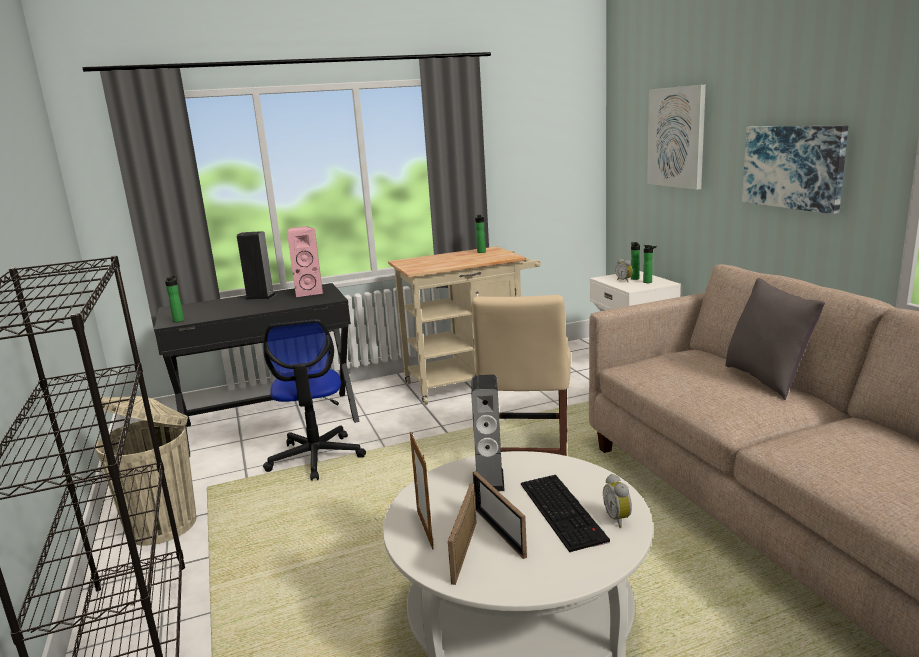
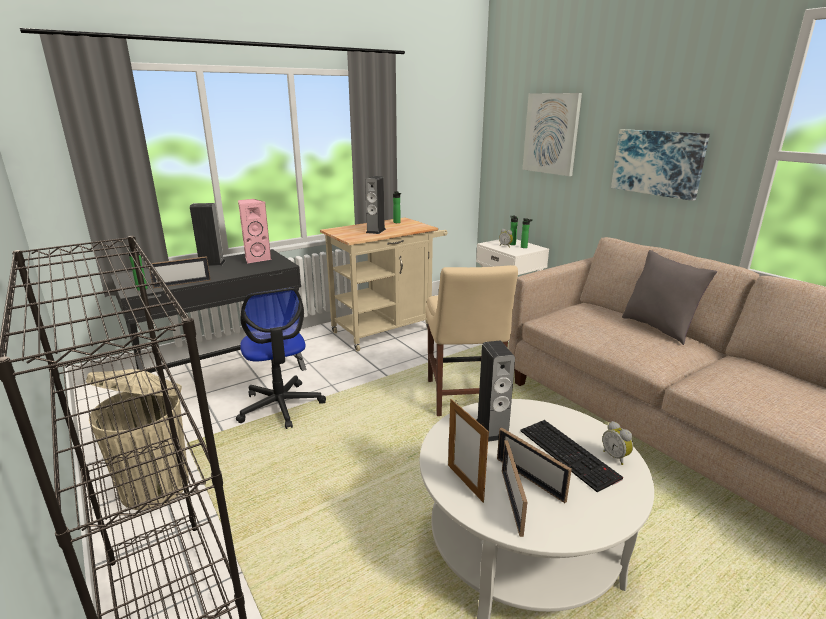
camera: 15 degrees left, 5 degrees up
none -> picture frame [149,256,211,288]
none -> speaker [365,176,386,234]

